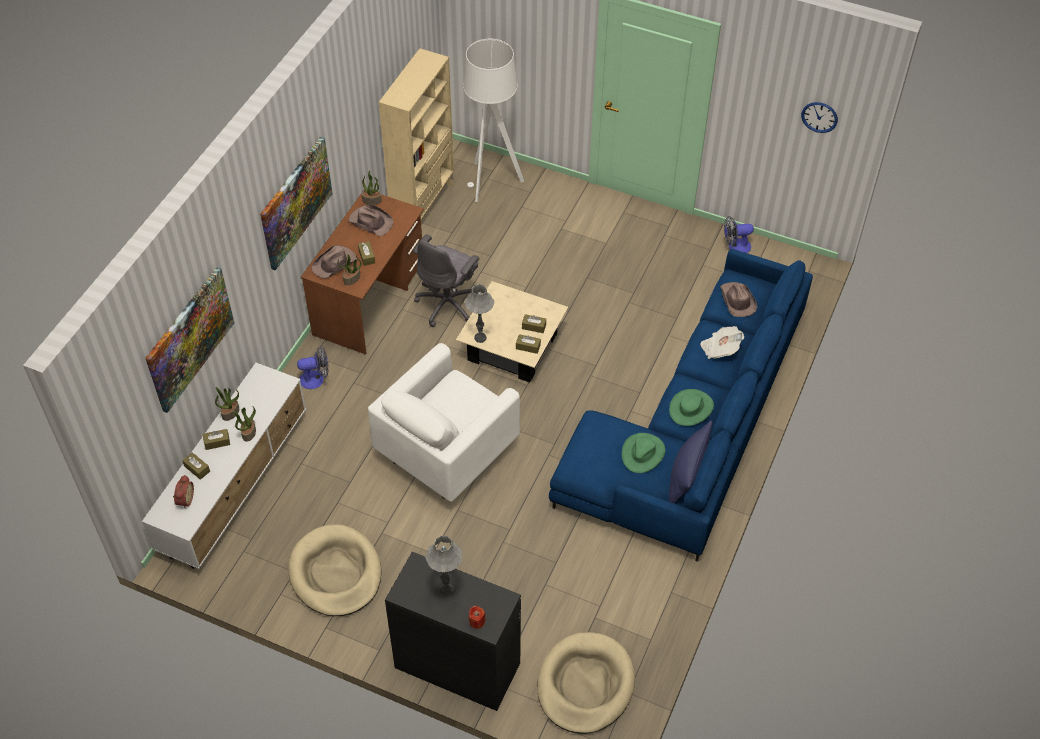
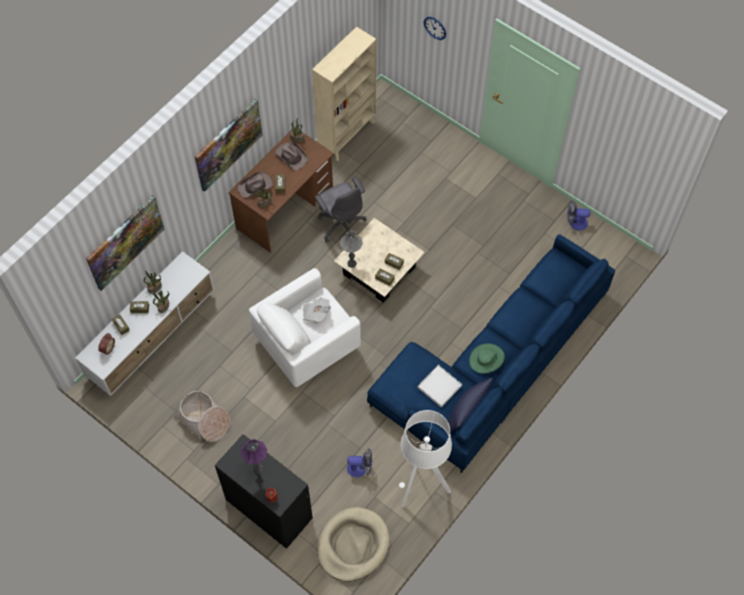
camera: 15 degrees right, 10 degrees up
beige dog bed [288,524,381,616] -> basket [174,391,230,442]
fan [297,345,329,389] -> fan moved to [347,449,372,477]
grey office chair [413,235,479,327] -> grey office chair turned 75 degrees counterclockwise [315,177,367,242]
grey table lamp [425,535,462,597] -> purple table lamp [241,439,267,474]
white floor lamp [463,39,524,202] -> white floor lamp moved to [399,410,452,508]
green hat [622,433,665,473] -> white tray [418,365,462,407]
newspaper [700,326,744,359] -> newspaper moved to [303,298,331,322]
brown hat [720,282,757,317] -> none
wall clock [801,102,838,133] -> wall clock moved to [424,17,446,40]

